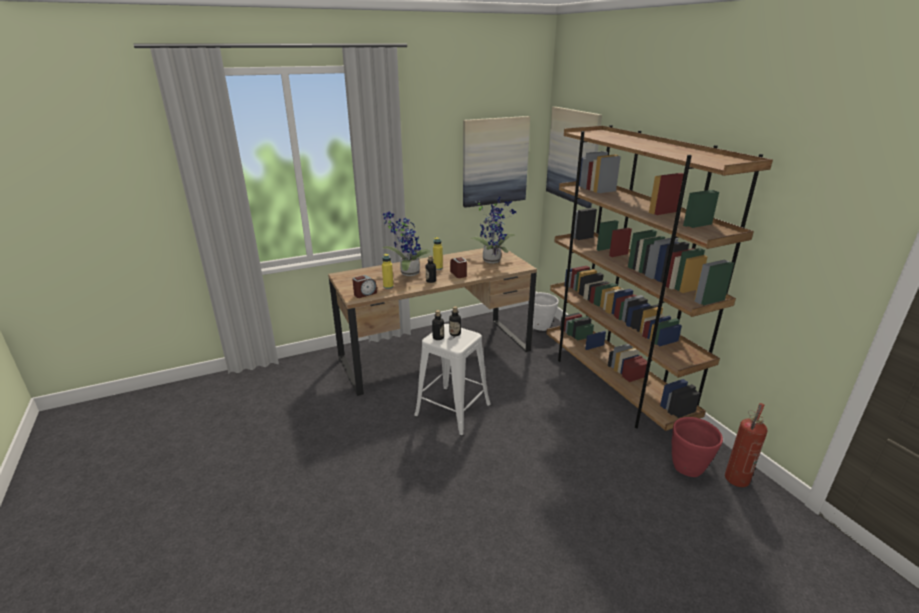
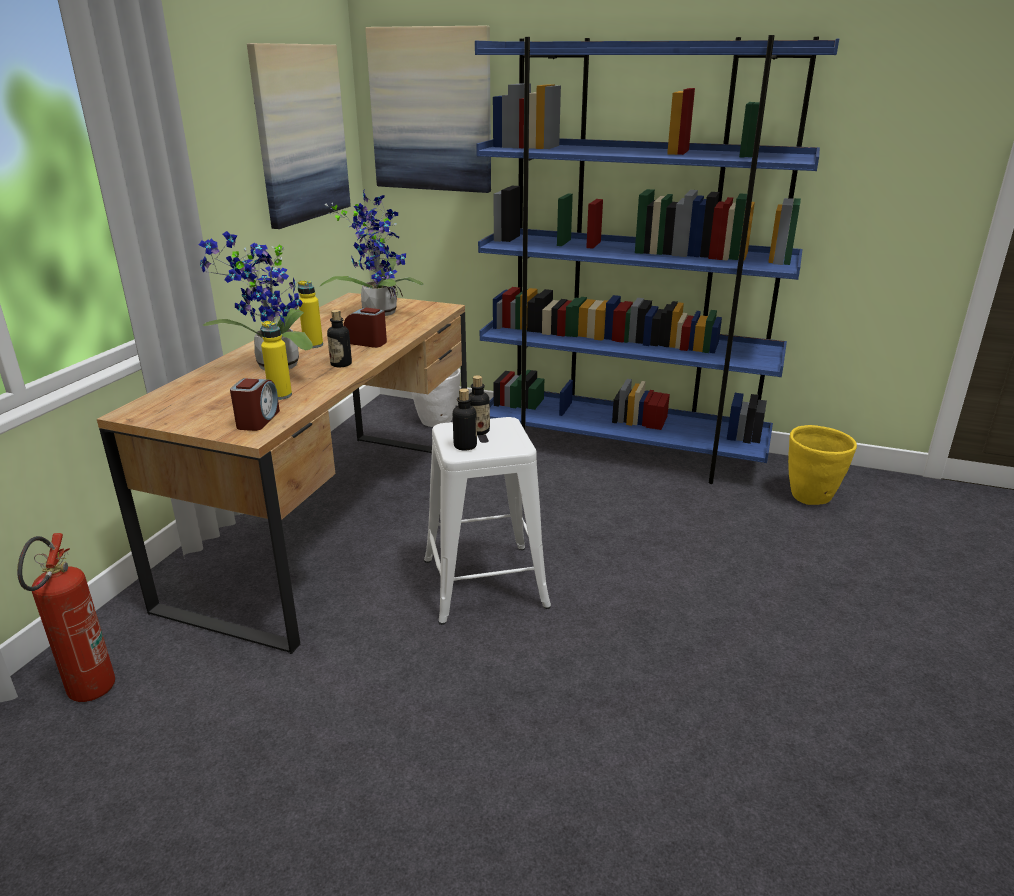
camera: 45 degrees left, 0 degrees up
brown bookcase [546,125,773,431] -> blue bookcase [475,35,839,484]
red planter [672,417,723,477] -> yellow planter [788,425,857,505]
fire extinguisher [725,403,768,487] -> fire extinguisher moved to [17,533,115,702]

